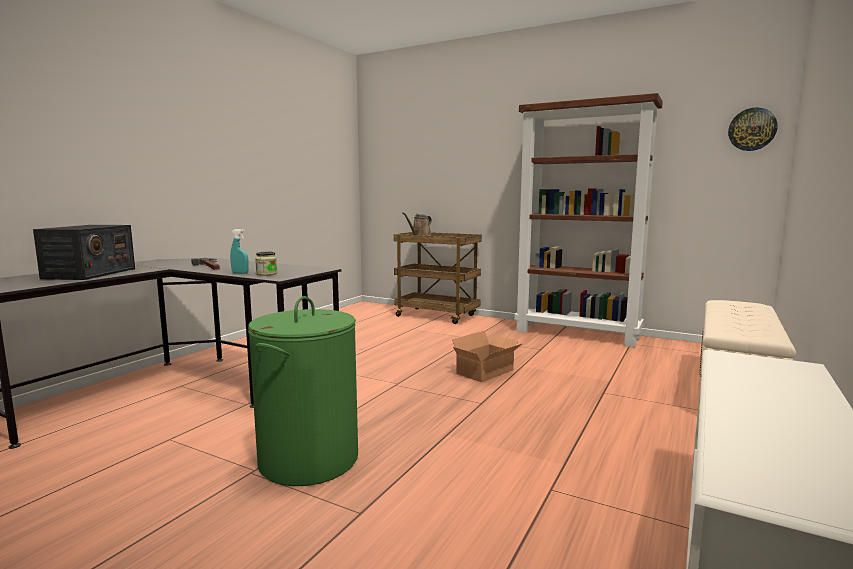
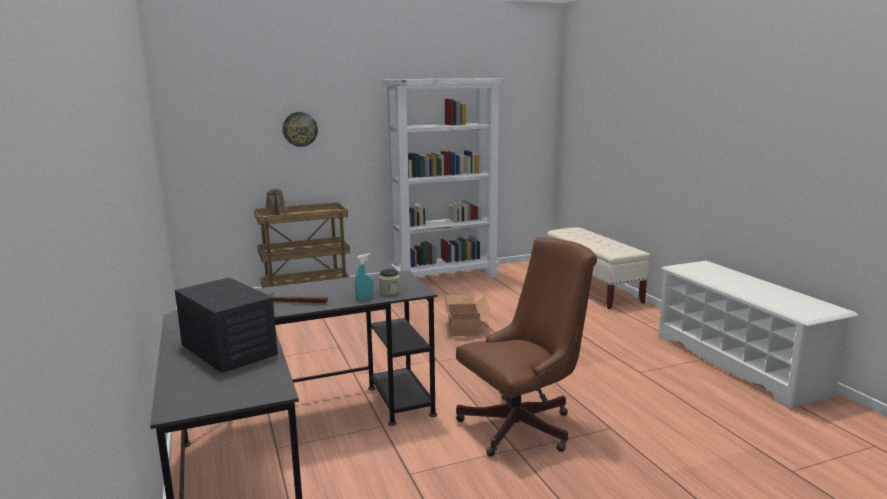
camera: 50 degrees left, 5 degrees up
green laundry basket [248,296,358,486] -> brown office chair [456,237,597,457]
brown bookcase [514,93,663,348] -> white bookcase [383,78,504,278]
wall clock [728,107,778,151] -> wall clock moved to [283,112,318,147]

